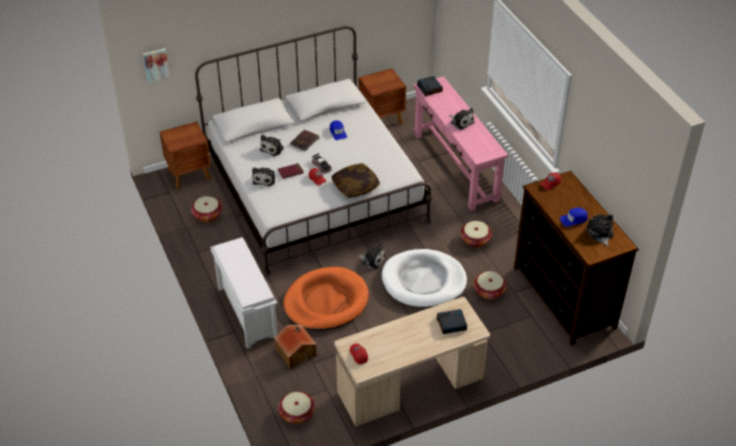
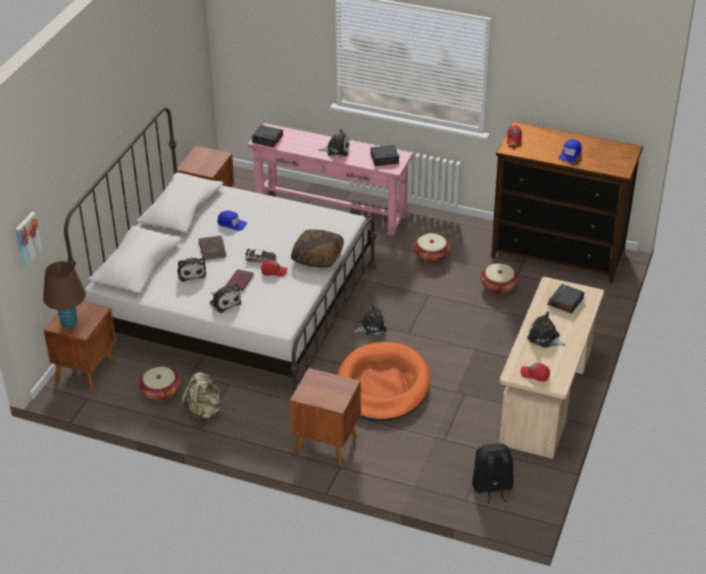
camera: 45 degrees left, 5 degrees down
white bench [211,237,278,349] -> brown nightstand [290,368,361,467]
toy house [274,325,317,369] -> none
basket [278,391,315,424] -> black backpack [472,443,514,504]
white dog bed [382,249,467,308] -> none
plush toy [586,214,614,246] -> plush toy moved to [527,311,566,348]
none -> brown table lamp [43,261,86,328]
none -> beige backpack [181,372,221,423]
none -> alarm clock [371,145,399,166]

